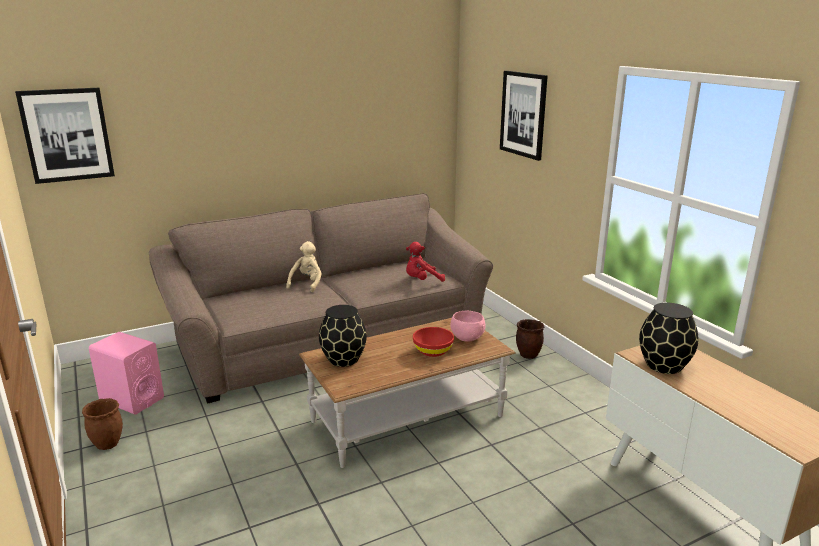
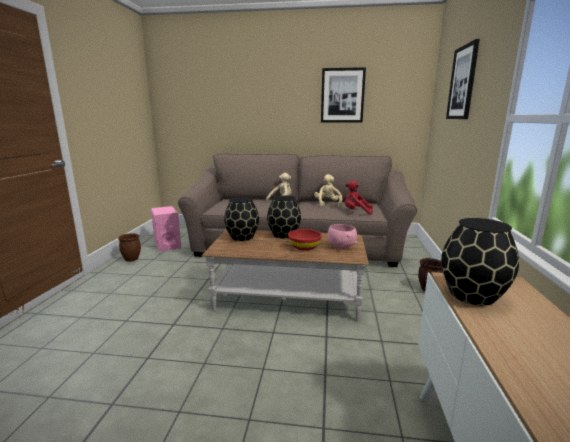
camera: 35 degrees right, 5 degrees down
picture [15,88,115,184] -> picture moved to [321,67,366,123]
none -> black vase [267,195,301,238]
none -> beige plush toy [314,174,342,207]

